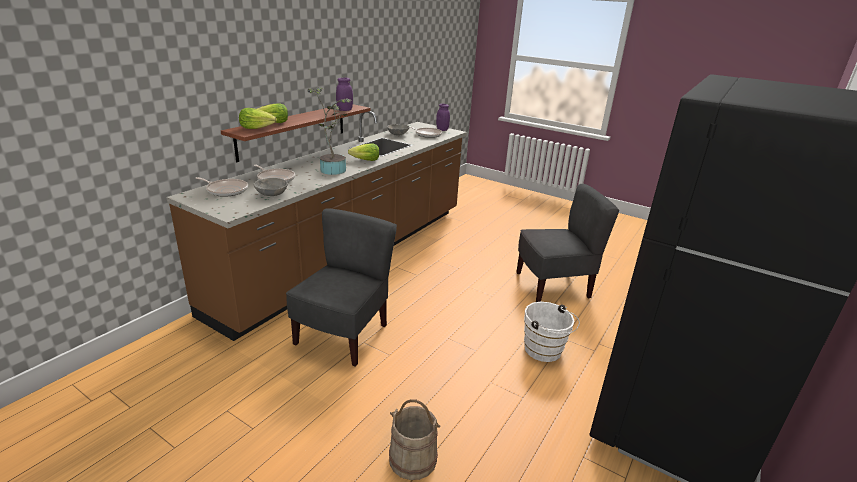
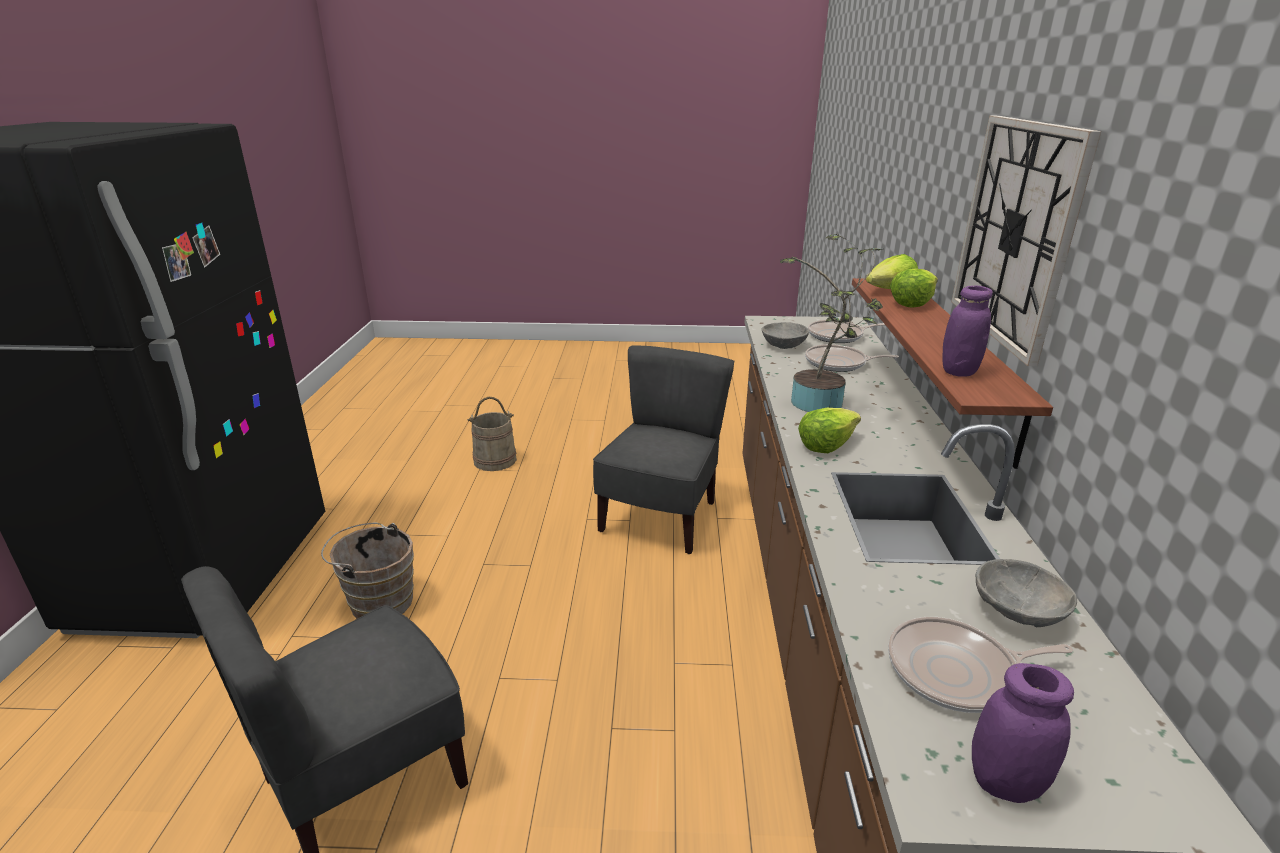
camera: 150 degrees right, 0 degrees up
grey chair [286,208,397,366] -> grey chair turned 150 degrees counterclockwise [593,345,734,554]
white bucket [524,302,580,362] -> brown bucket [321,523,414,619]
none -> wall clock [951,116,1101,366]

